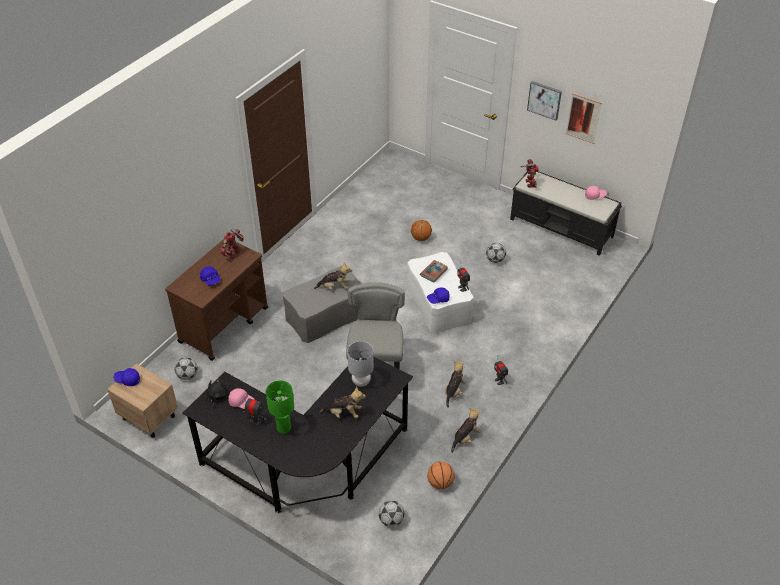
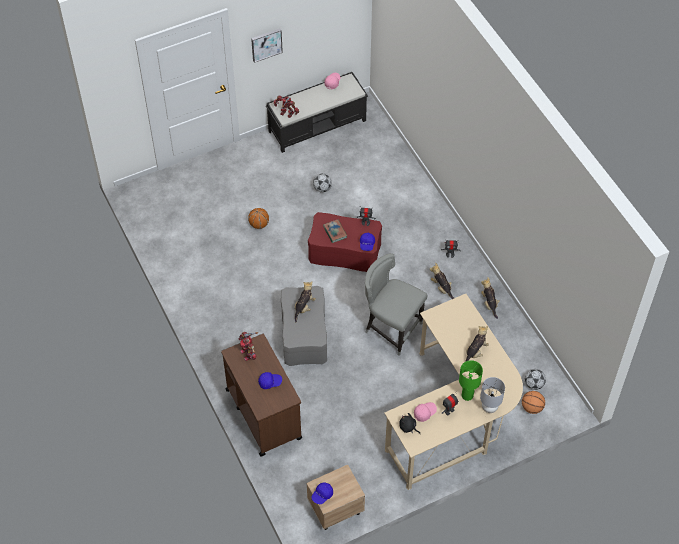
camera: 60 degrees left, 10 degrees up
football [175,357,198,380] -> none
black desk [182,356,413,513] -> beige desk [385,294,523,490]
grey table lamp [347,341,374,387] -> grey table lamp moved to [480,377,505,413]
white ottoman [407,252,474,334] -> red ottoman [308,212,382,272]
basketball [427,462,455,490] -> basketball moved to [522,391,545,414]
picture [566,93,602,144] -> none

